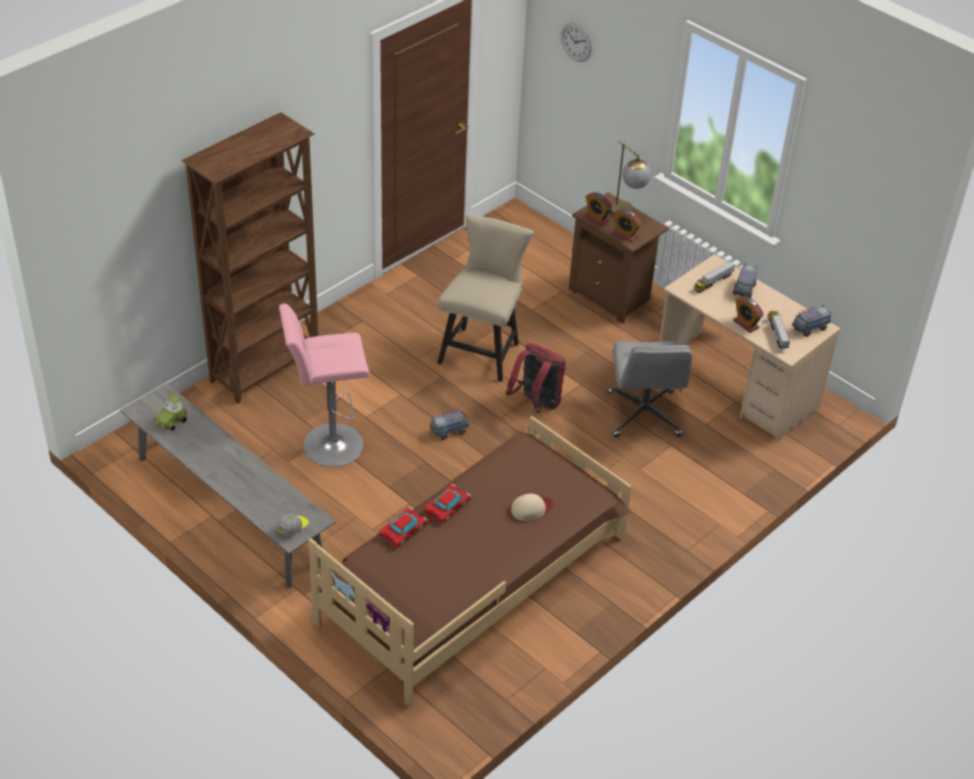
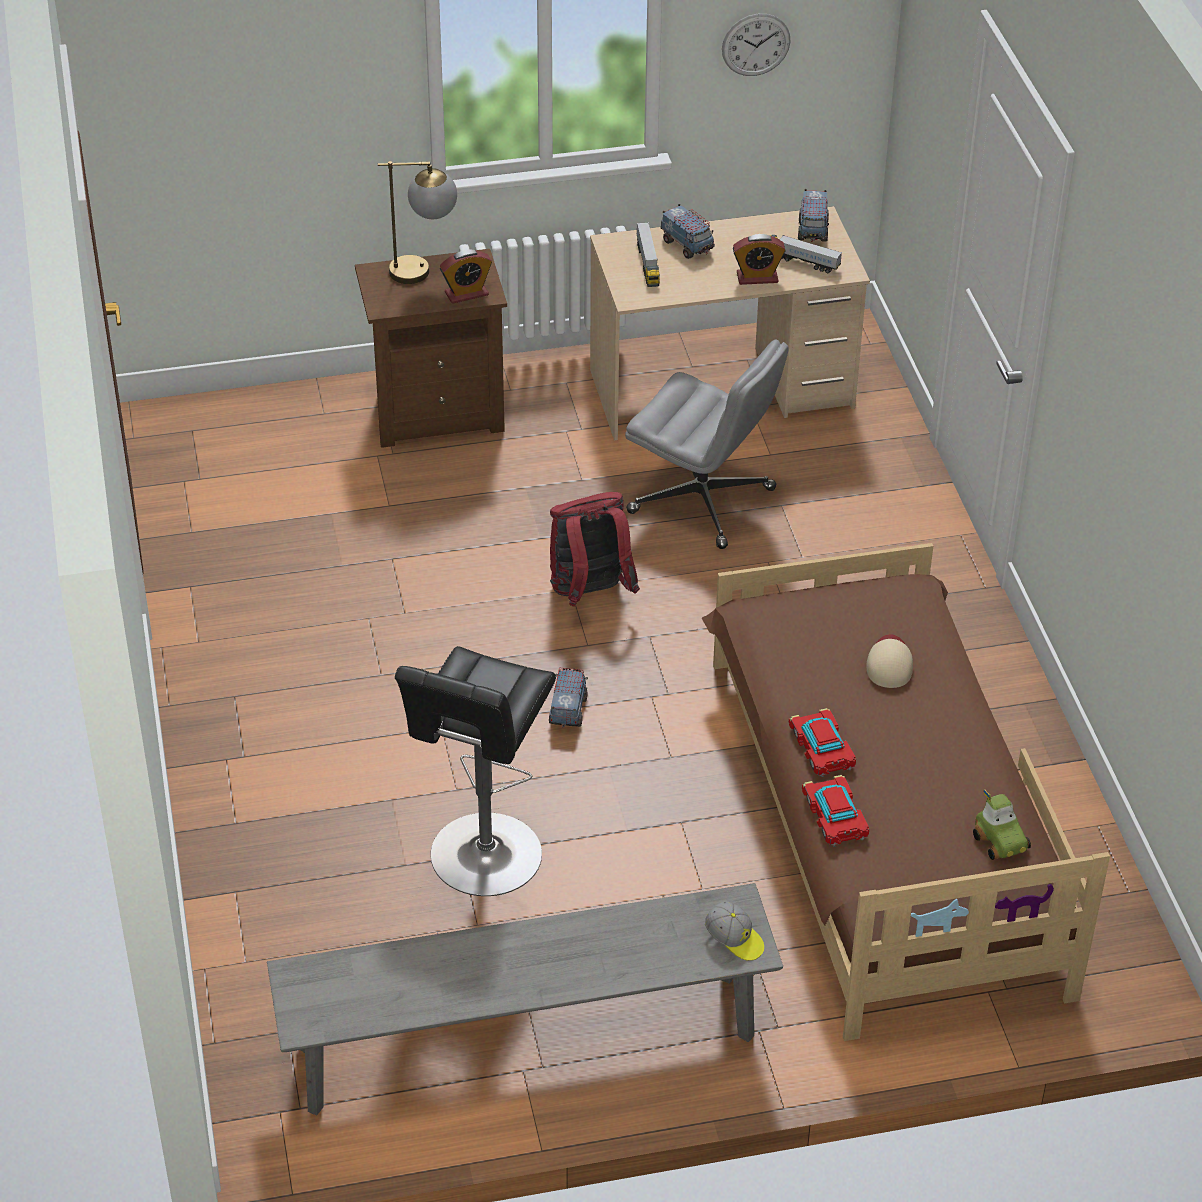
camera: 55 degrees left, 0 degrees up
toy car [154,389,187,431] -> toy car moved to [973,789,1031,860]
brown bookcase [181,112,318,404] -> none
cap [276,513,309,536] -> cap turned 150 degrees clockwise [705,902,764,961]
pink stool [279,303,369,467] -> black stool [395,646,556,896]
beige chair [437,214,534,382] -> none
wall clock [561,22,592,62] -> wall clock moved to [722,14,791,76]
alarm clock [585,192,612,226] -> none

